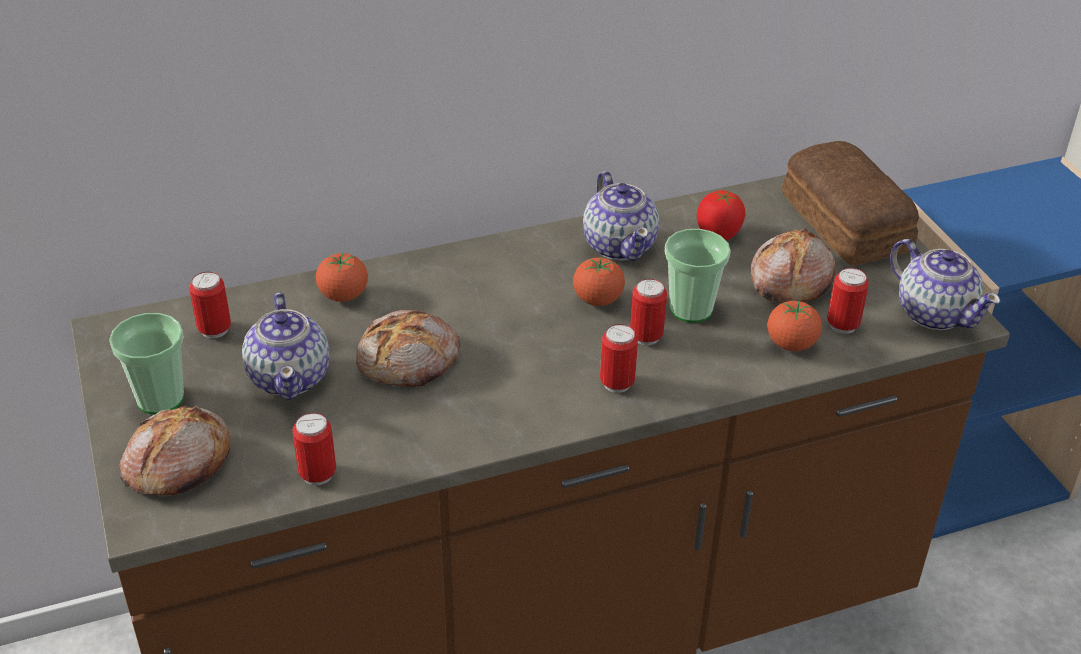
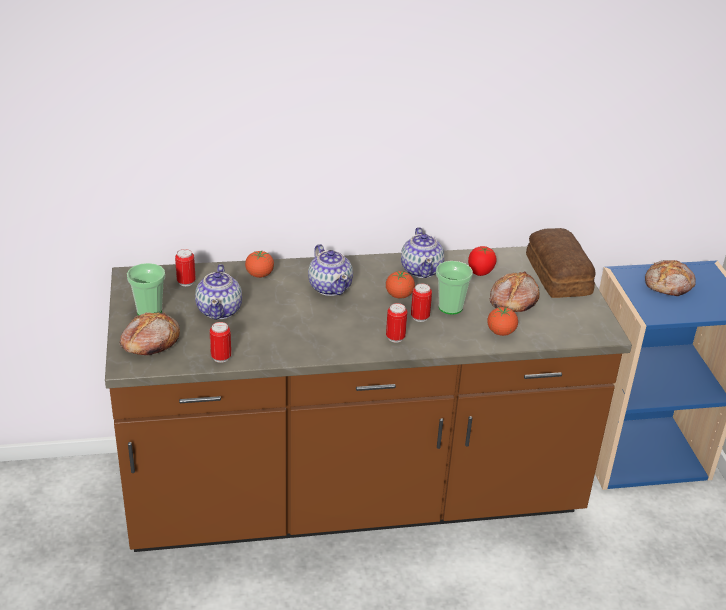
camera: 10 degrees right, 5 degrees down
bread [356,310,460,387] -> bread moved to [645,260,696,296]
can [827,268,869,334] -> none
teapot [890,239,1001,330] -> teapot moved to [308,244,353,296]

